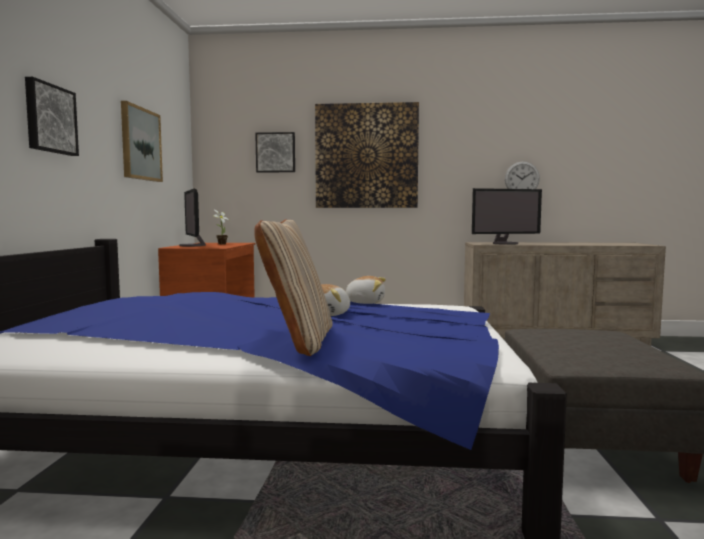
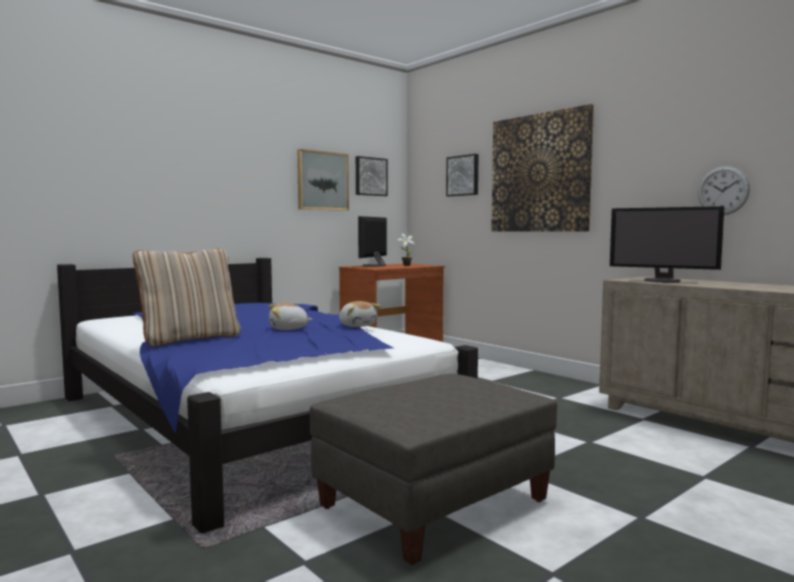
camera: 45 degrees right, 0 degrees up
picture [25,77,79,156] -> picture moved to [356,156,388,196]

